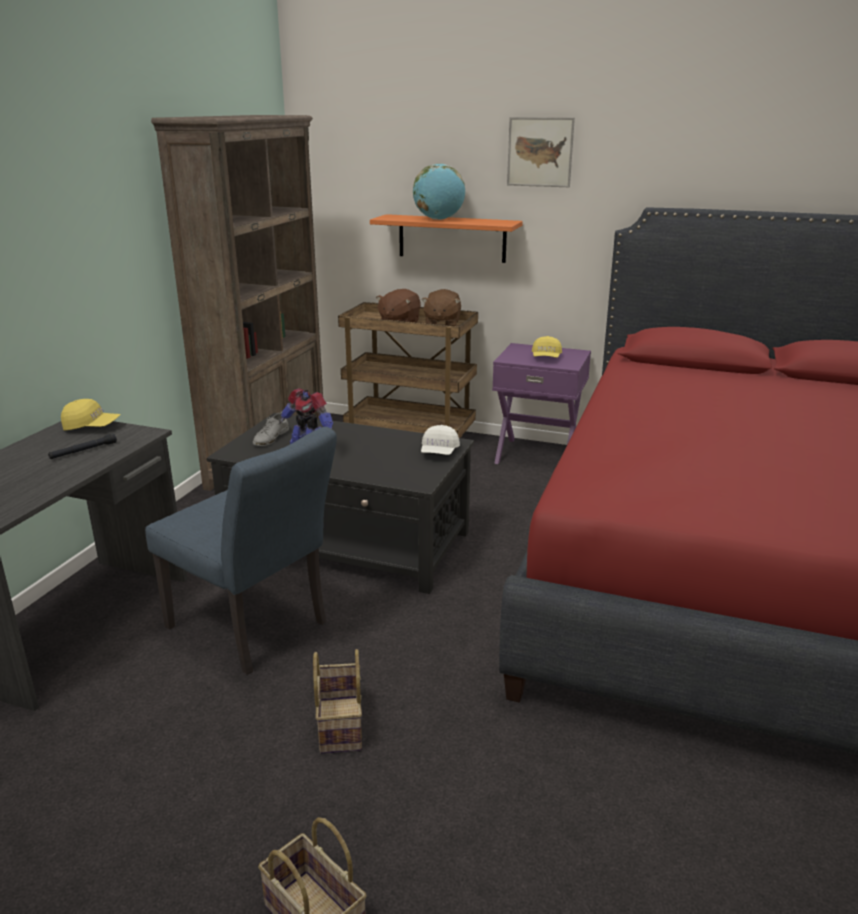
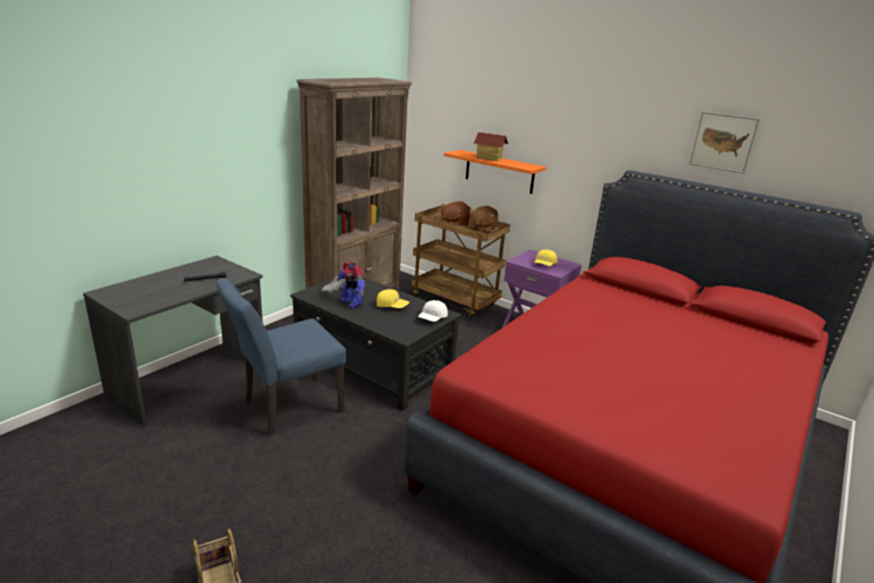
camera: 15 degrees right, 0 degrees up
yellow cap [61,399,121,430] -> yellow cap moved to [377,289,410,308]
blue chair [145,427,337,675] -> blue chair turned 90 degrees clockwise [216,278,347,436]
basket [313,649,362,754] -> none
globe [413,163,465,220] -> toy house [474,132,509,161]
picture [507,117,575,187] -> picture moved to [689,112,760,174]

